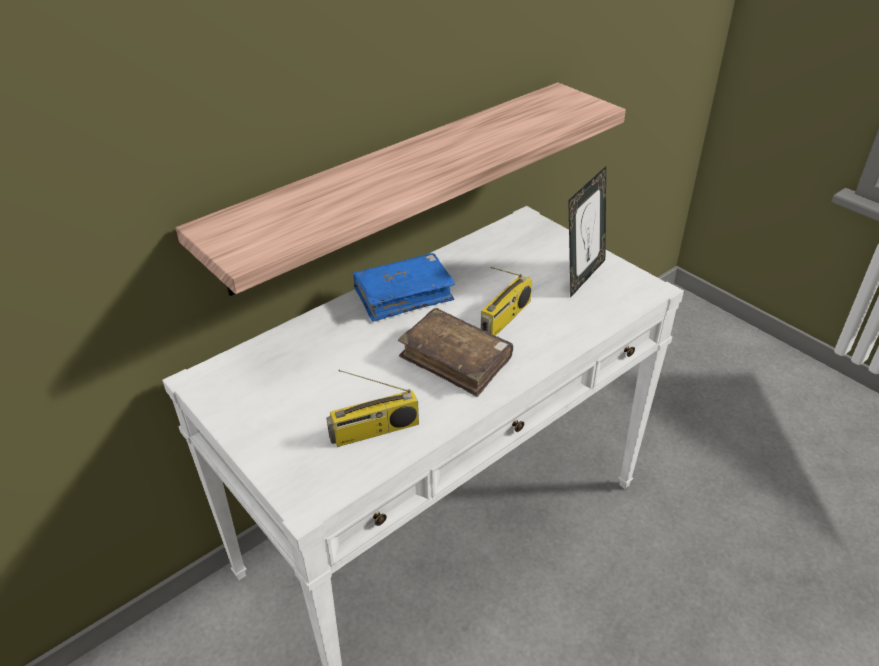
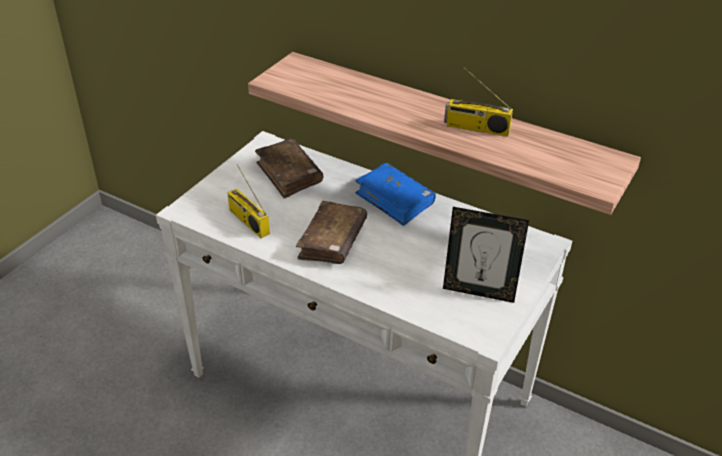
camera: 70 degrees right, 0 degrees up
radio [481,267,532,336] -> radio moved to [444,67,513,137]
none -> brown book [255,139,323,198]

